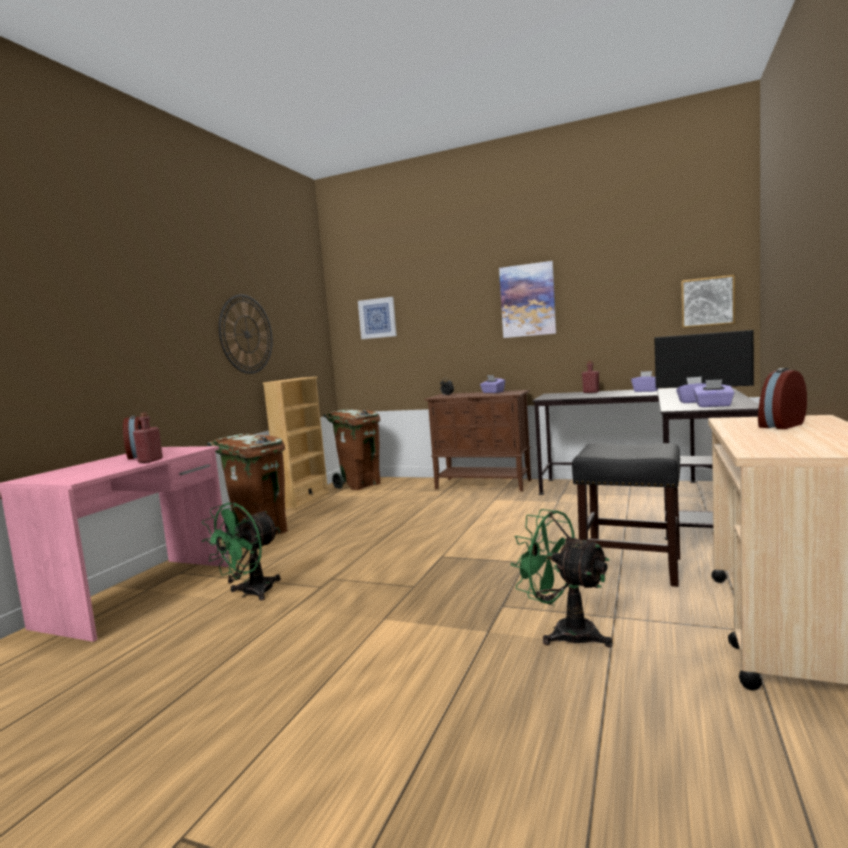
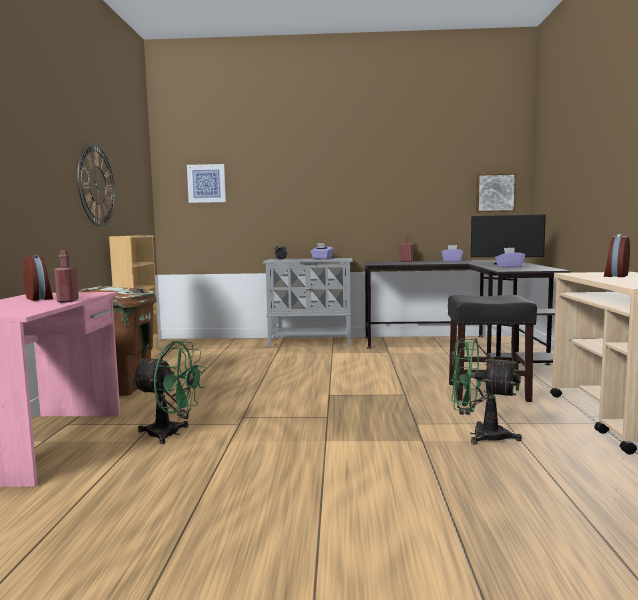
camera: 20 degrees left, 0 degrees up
green fan [202,502,281,601] -> green fan turned 90 degrees counterclockwise [132,341,206,444]
brown trash can [323,409,381,490] -> none
brown cabinet [424,390,531,491] -> grey cabinet [263,258,353,347]
picture [499,261,556,338] -> none
purple tissue box [693,379,734,407] -> none

